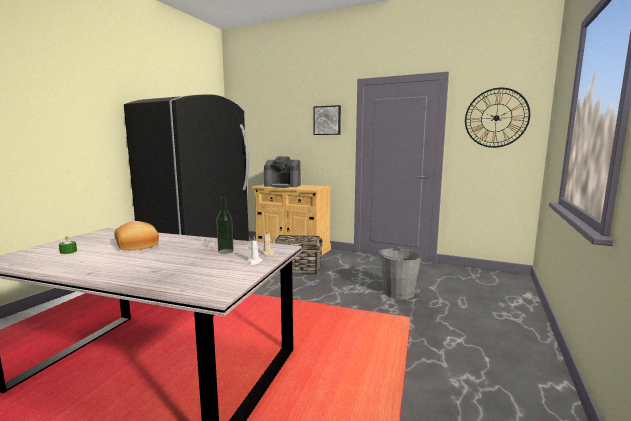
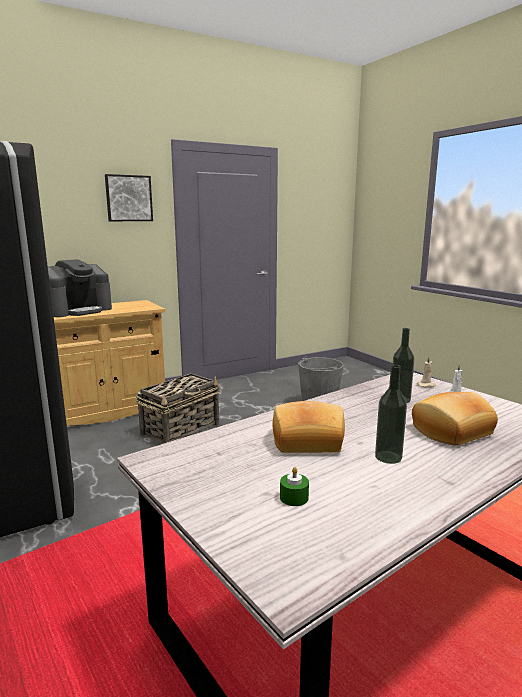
camera: 55 degrees left, 5 degrees up
wall clock [465,88,530,148] -> none
none -> bottle [375,365,407,464]
none -> bread [412,392,498,446]

